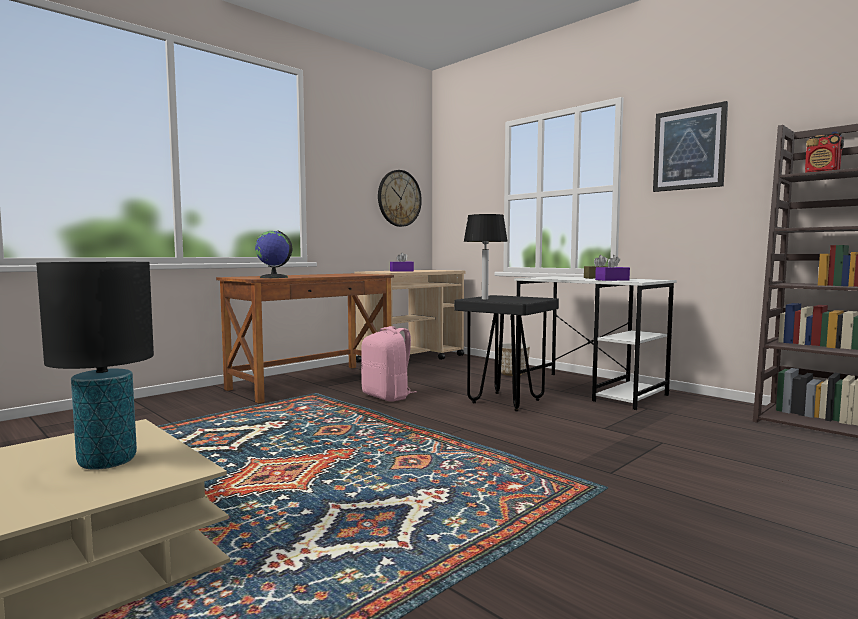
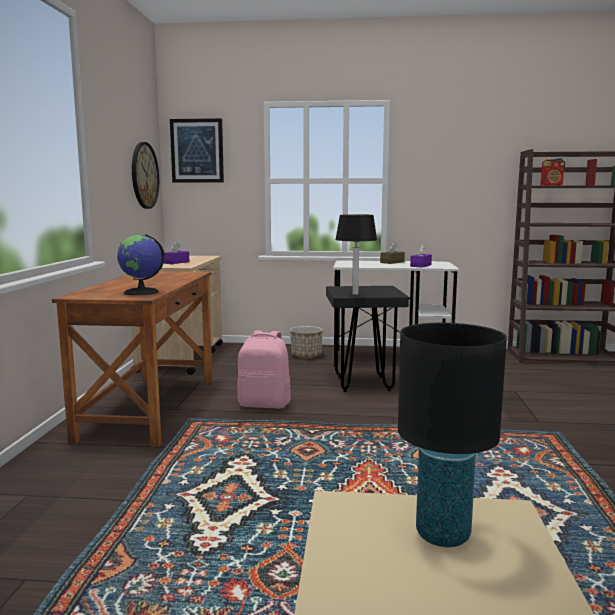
camera: 40 degrees left, 5 degrees up
picture [653,101,728,192] -> picture moved to [170,118,224,183]

